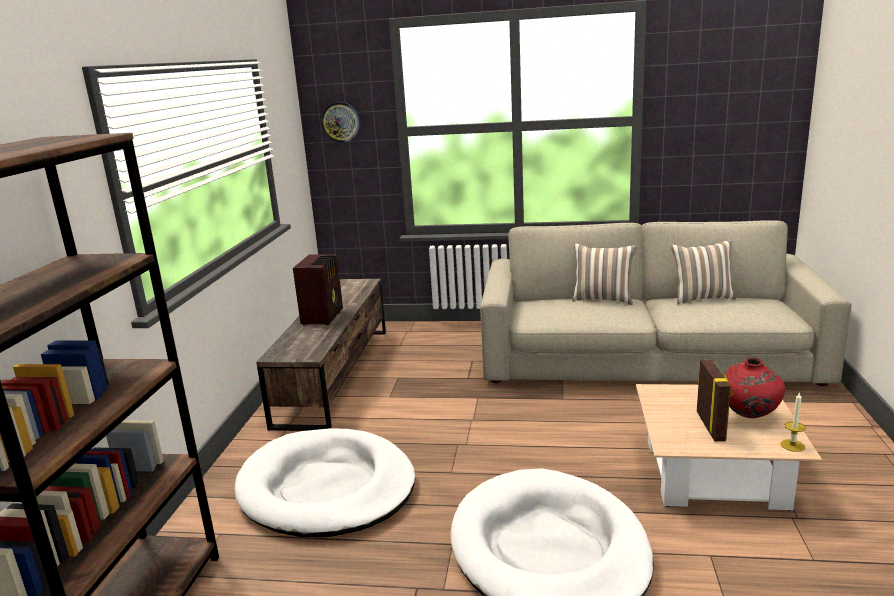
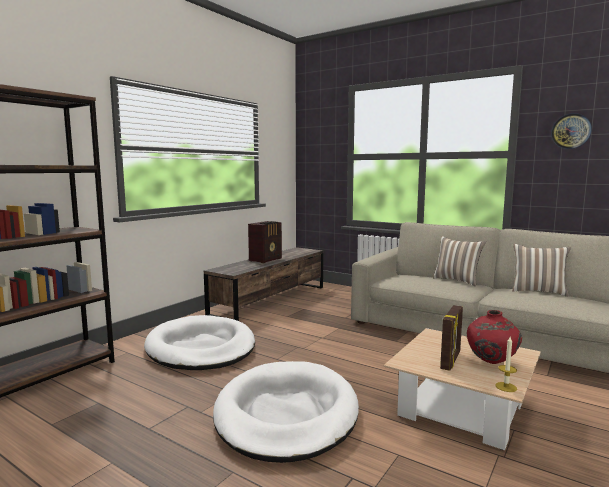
camera: 25 degrees right, 10 degrees down
wall clock [321,102,360,143] -> wall clock moved to [551,113,592,149]

